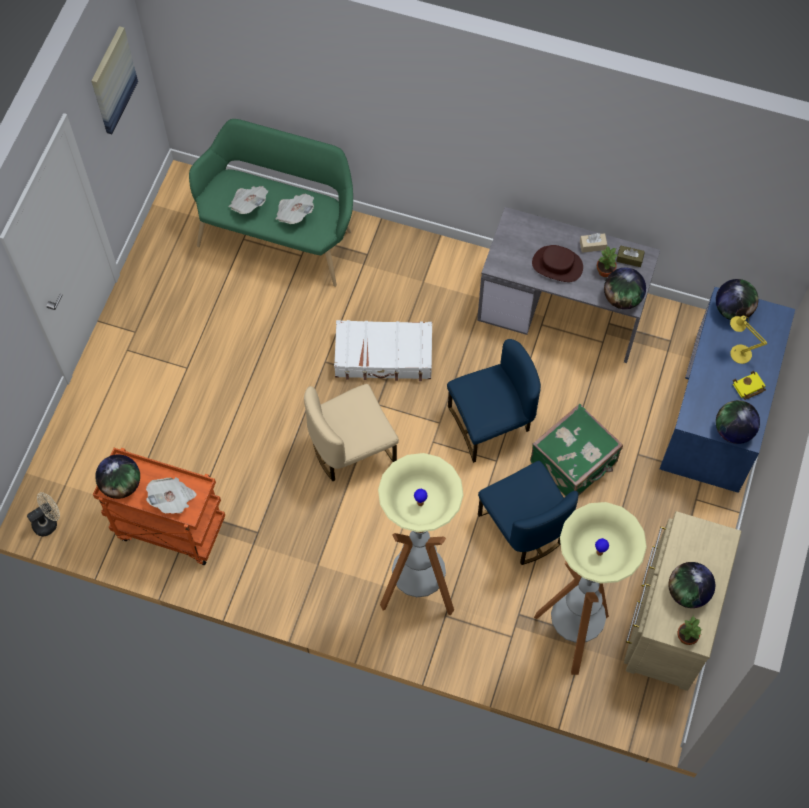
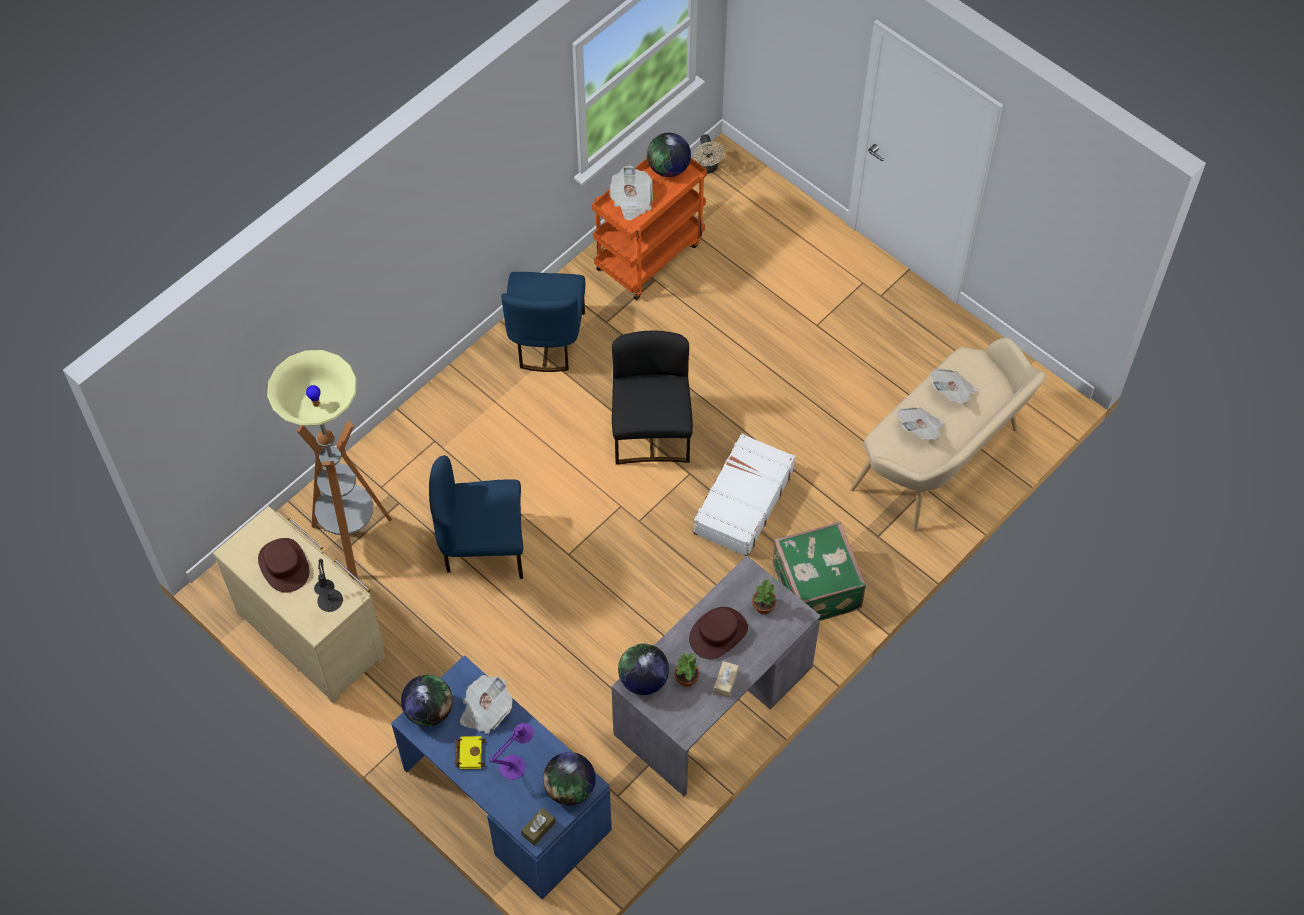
camera: 115 degrees right, 5 degrees down
picture [91,26,138,134] -> none
green bench [189,119,353,287] -> beige bench [851,338,1046,531]
beige chair [304,384,399,481] -> black chair [612,331,693,465]
floor lamp [378,453,463,615] -> none
blue chair [447,339,541,463] -> blue chair moved to [501,272,585,372]
green suitcase [530,404,623,496] -> green suitcase moved to [772,522,866,621]
brown tissue box [616,245,645,267] -> brown tissue box moved to [521,808,555,846]
globe [669,562,715,608] -> brown hat [258,538,309,593]
potted plant [677,616,702,645] -> potted plant moved to [752,579,776,614]
yellow table lamp [730,316,767,364] -> purple table lamp [489,723,534,780]
none -> black table lamp [314,559,343,612]
none -> newspaper [460,675,513,734]

